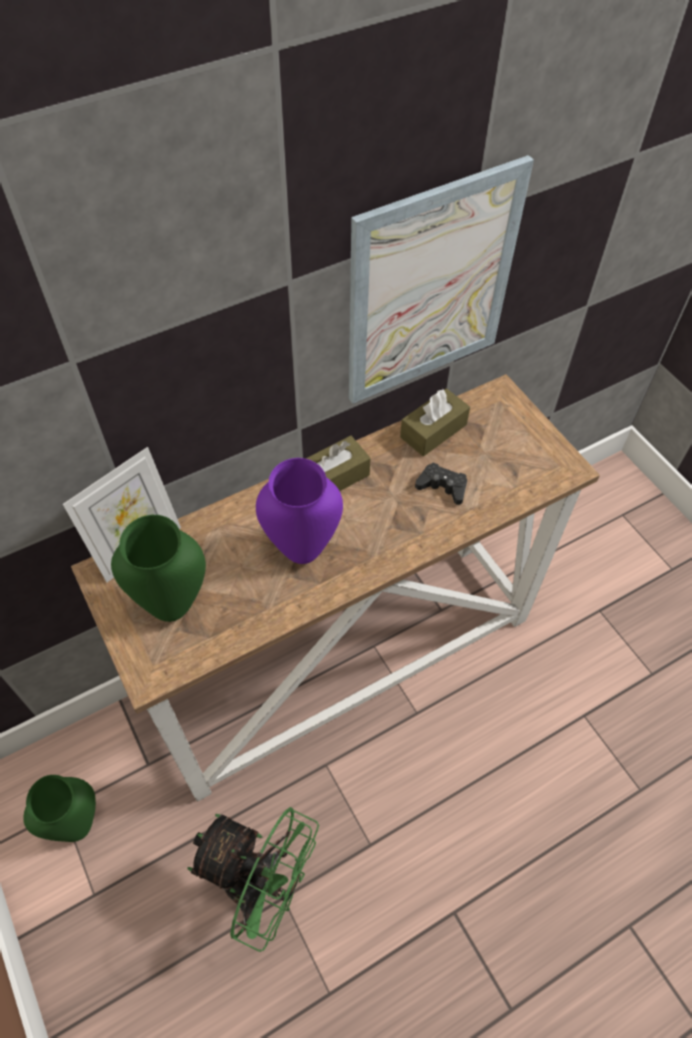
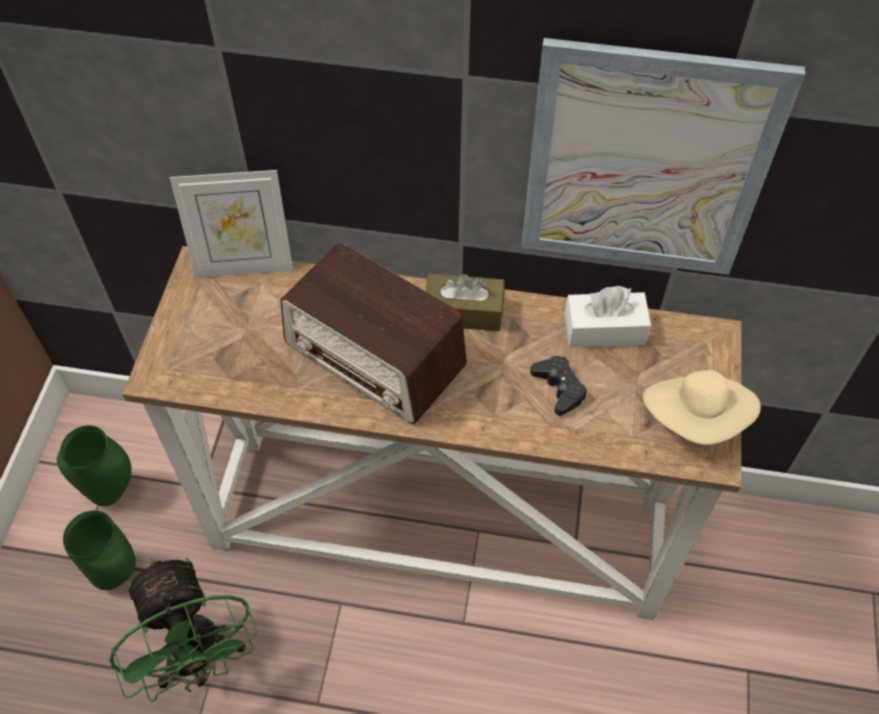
camera: 40 degrees right, 0 degrees up
green vase [111,515,206,622] -> green vase moved to [63,510,136,590]
purple vase [256,458,343,564] -> radio [281,243,467,424]
brown tissue box [400,388,470,456] -> white tissue box [564,286,651,347]
none -> beige hat [643,370,761,445]

